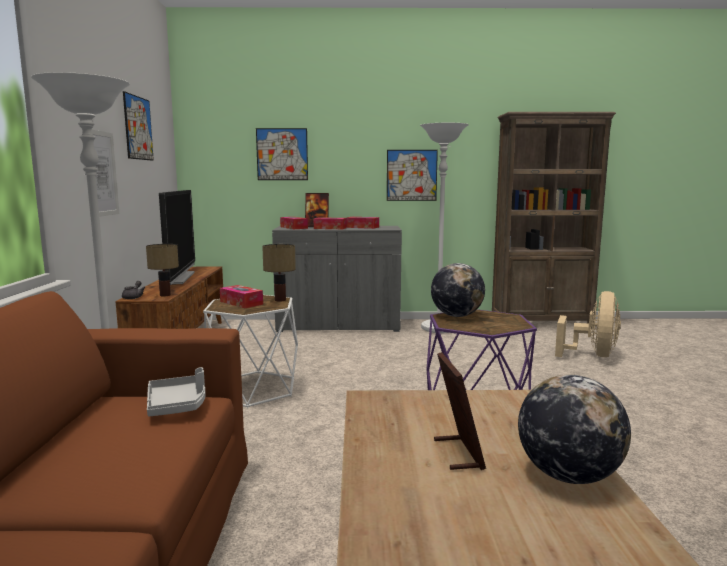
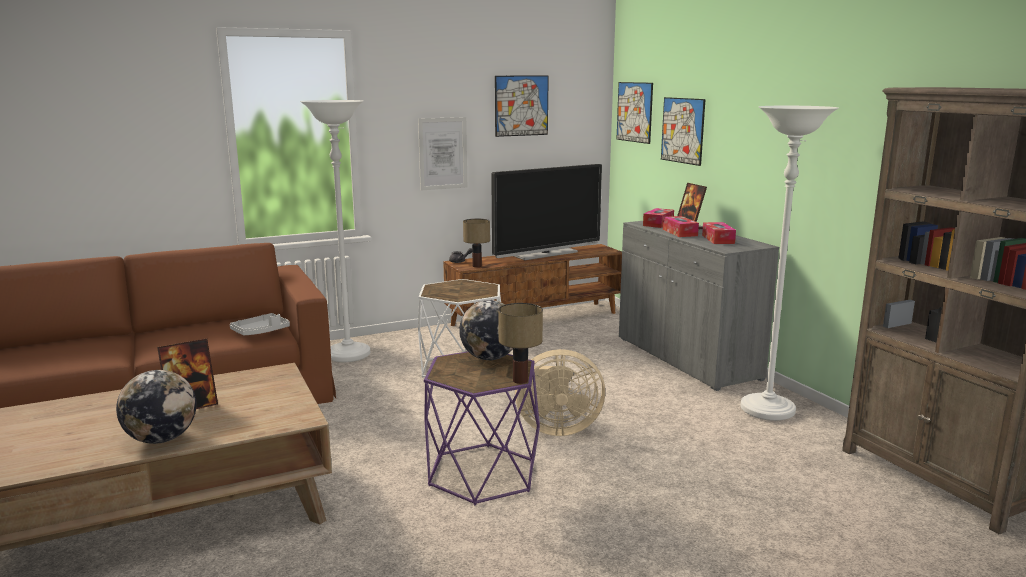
camera: 65 degrees right, 5 degrees up
tissue box [220,285,263,308] -> none
table lamp [262,244,296,301] -> table lamp moved to [498,303,543,384]
picture [387,150,438,201] -> picture moved to [616,82,653,144]
beige fan [555,291,621,357] -> beige fan moved to [515,349,605,436]

